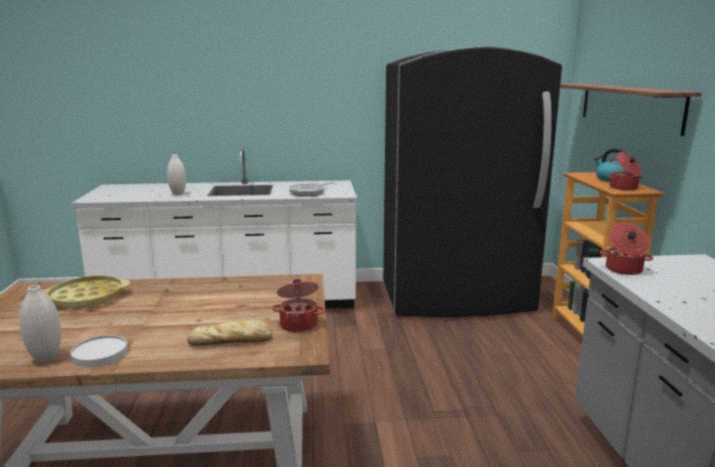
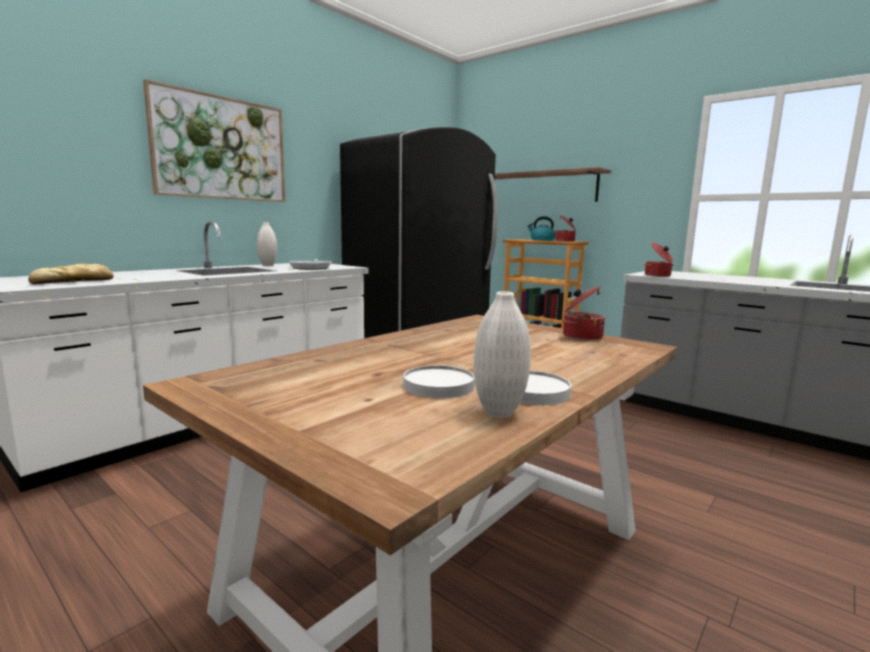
camera: 45 degrees left, 5 degrees down
yellow tray [42,276,130,308] -> none
white vase [167,154,186,195] -> white vase moved to [257,222,277,266]
bread [187,320,272,346] -> bread moved to [28,264,114,284]
none -> picture [143,79,285,202]
none -> white plate [403,365,475,398]

